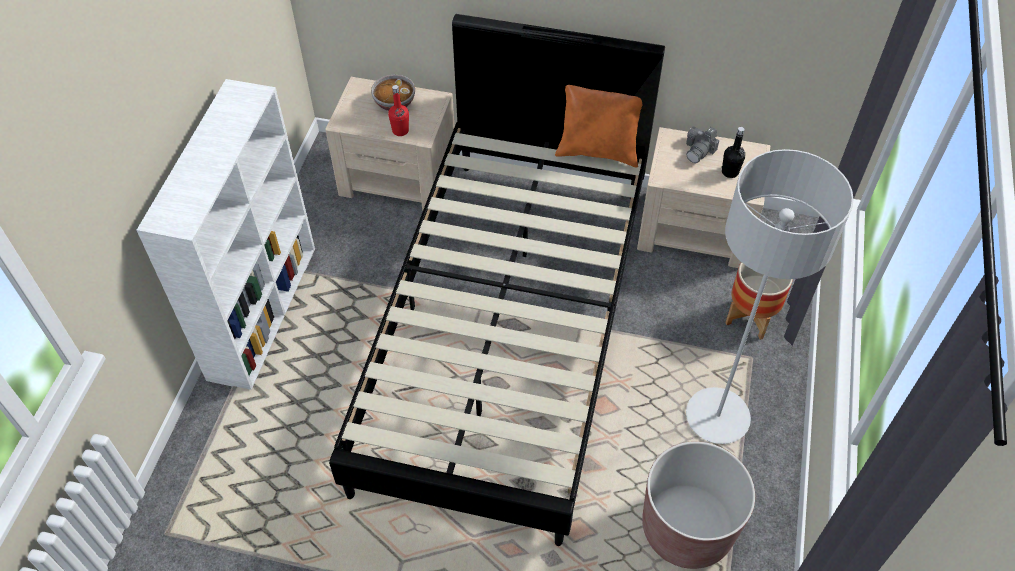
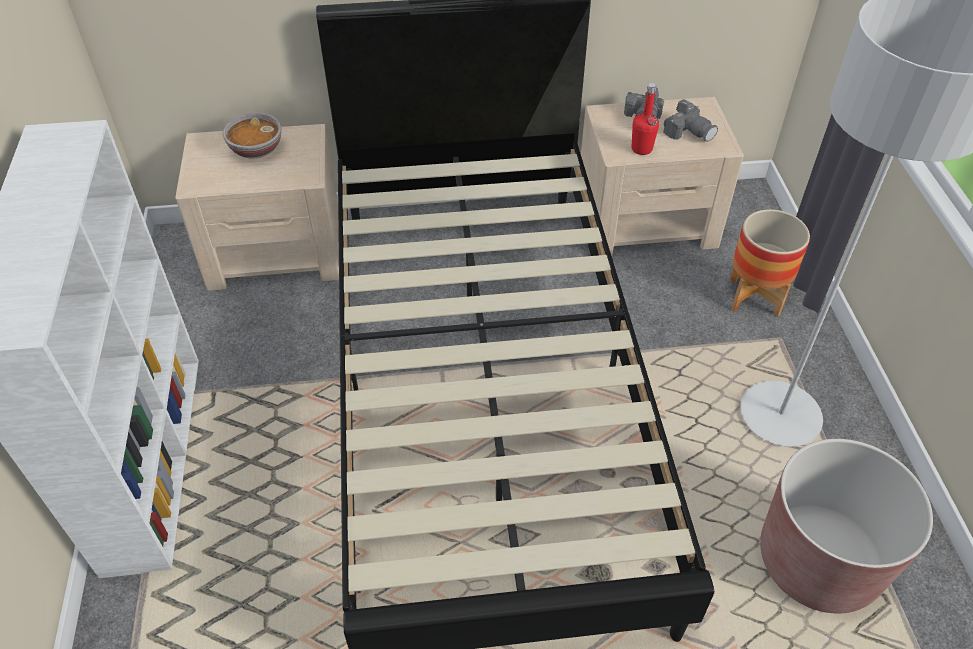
camera: 20 degrees left, 5 degrees down
red bottle [388,85,409,136] -> red bottle moved to [632,83,659,155]
orange pillow [555,85,642,168] -> none
black bottle [722,127,745,178] -> camera [663,99,718,141]

